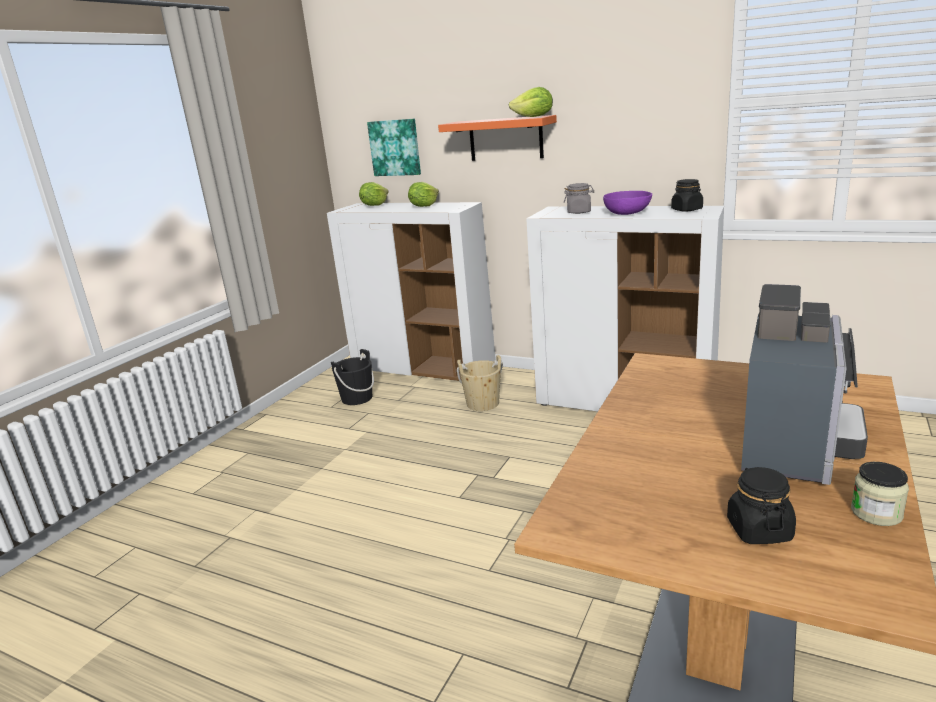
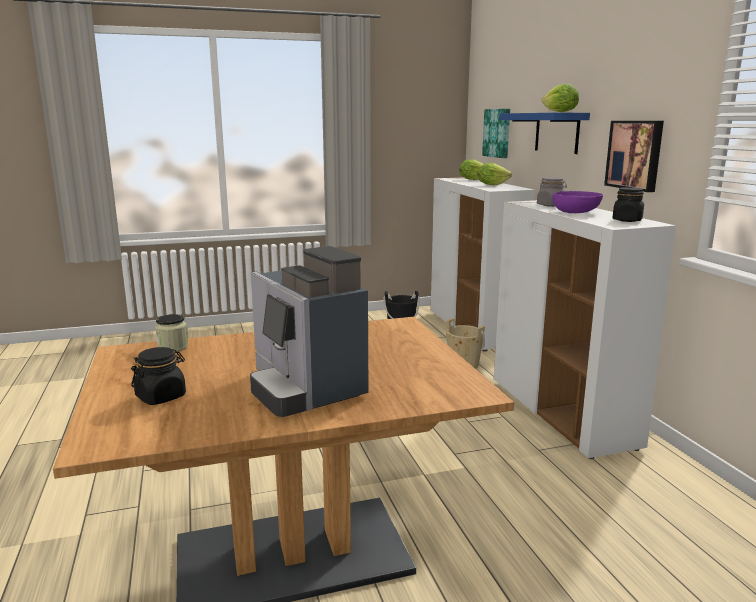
camera: 45 degrees right, 5 degrees down
orange shelf [438,115,557,161] -> blue shelf [499,113,590,154]
coffee machine [741,284,868,485] -> coffee machine turned 75 degrees clockwise [250,246,368,417]
jar [851,462,909,526] -> jar moved to [155,314,188,352]
none -> picture [604,121,664,192]

